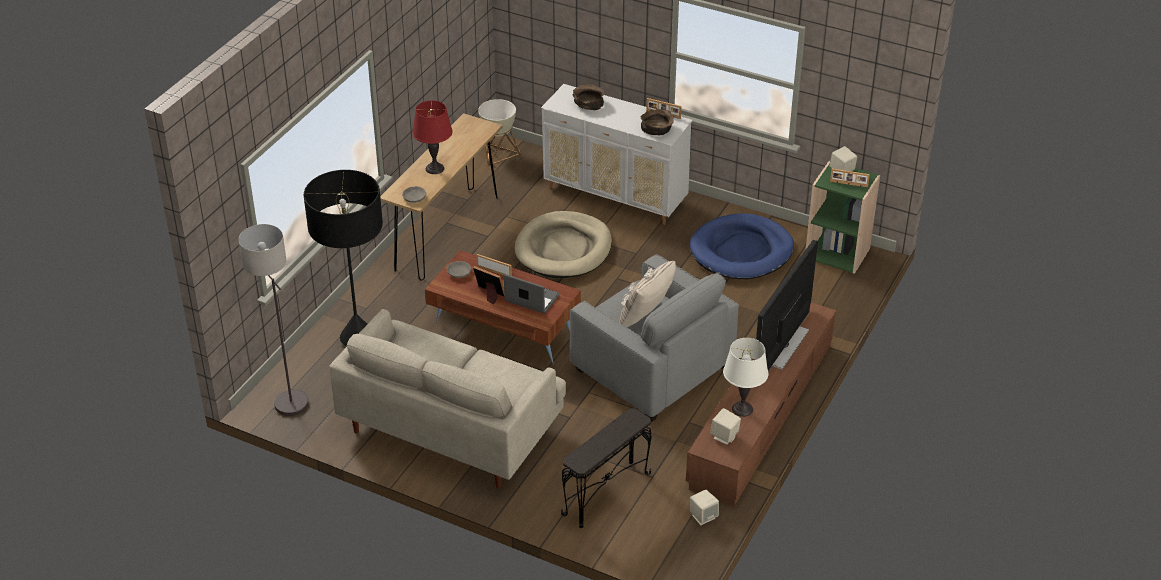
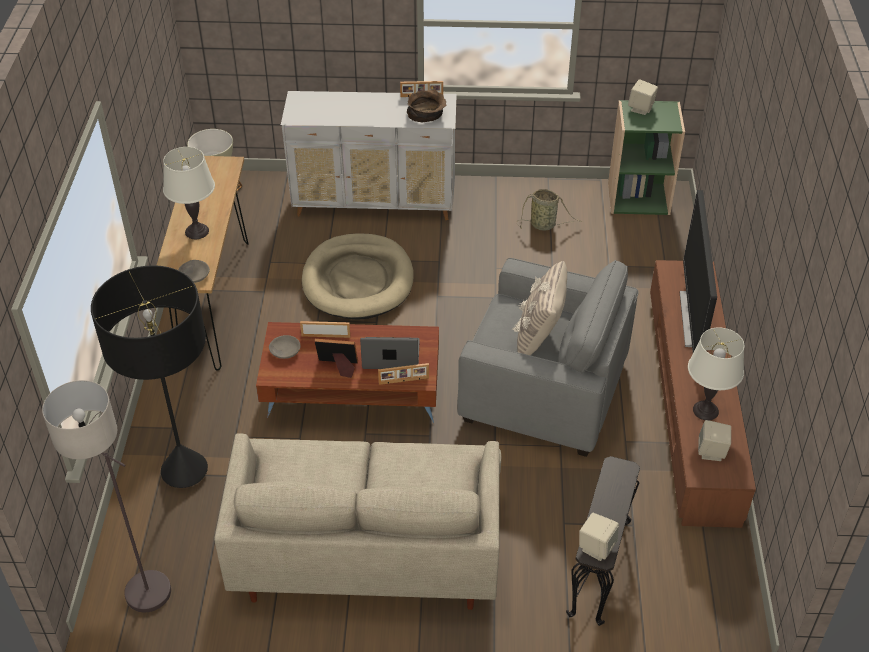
camera: 25 degrees left, 5 degrees up
red table lamp [412,100,453,174] -> white table lamp [163,147,215,239]
brown bowl [573,84,605,110] -> none
blue dog bed [690,213,794,279] -> basket [517,189,582,230]
beige speaker [690,490,719,525] -> beige speaker moved to [579,513,619,561]
picture frame [830,169,870,188] -> picture frame moved to [378,363,429,385]

